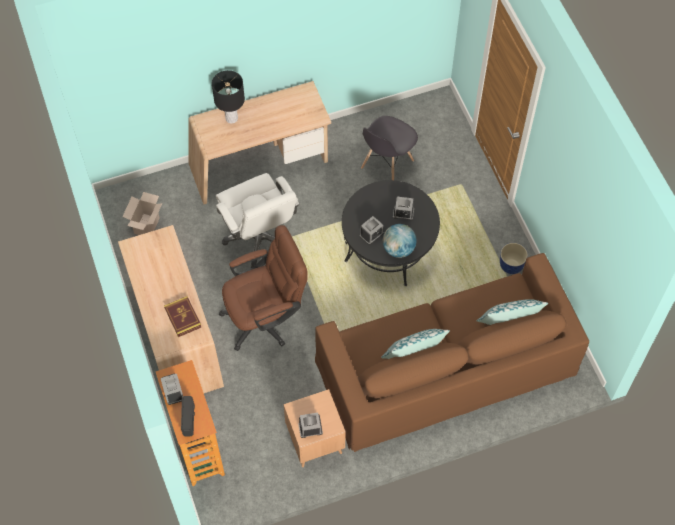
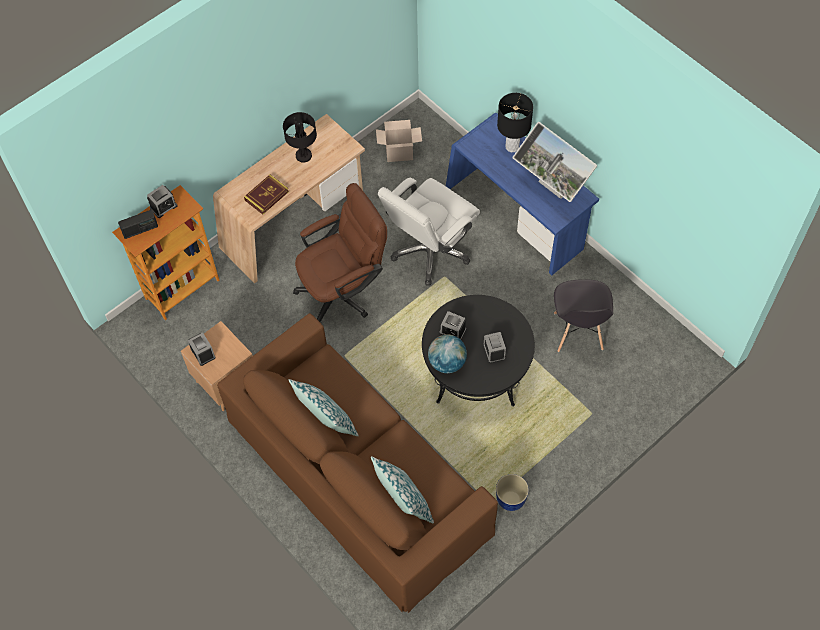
camera: 70 degrees right, 0 degrees up
beige desk [188,81,331,205] -> blue desk [446,113,599,275]
brown office chair [219,225,308,351] -> brown office chair turned 75 degrees counterclockwise [293,183,387,323]
grey chair [361,116,418,180] -> grey chair turned 105 degrees counterclockwise [554,279,613,352]
none -> black table lamp [283,112,317,163]
none -> monitor [512,122,597,202]

